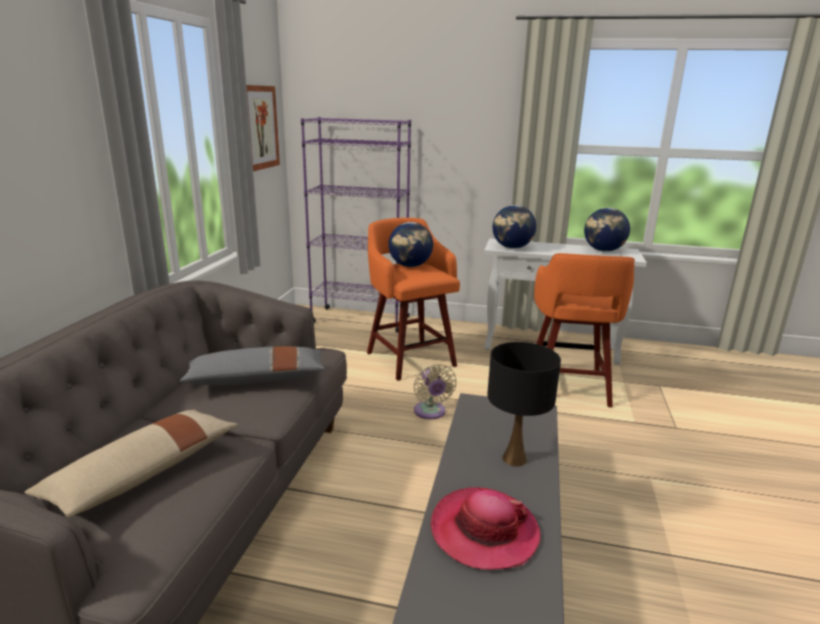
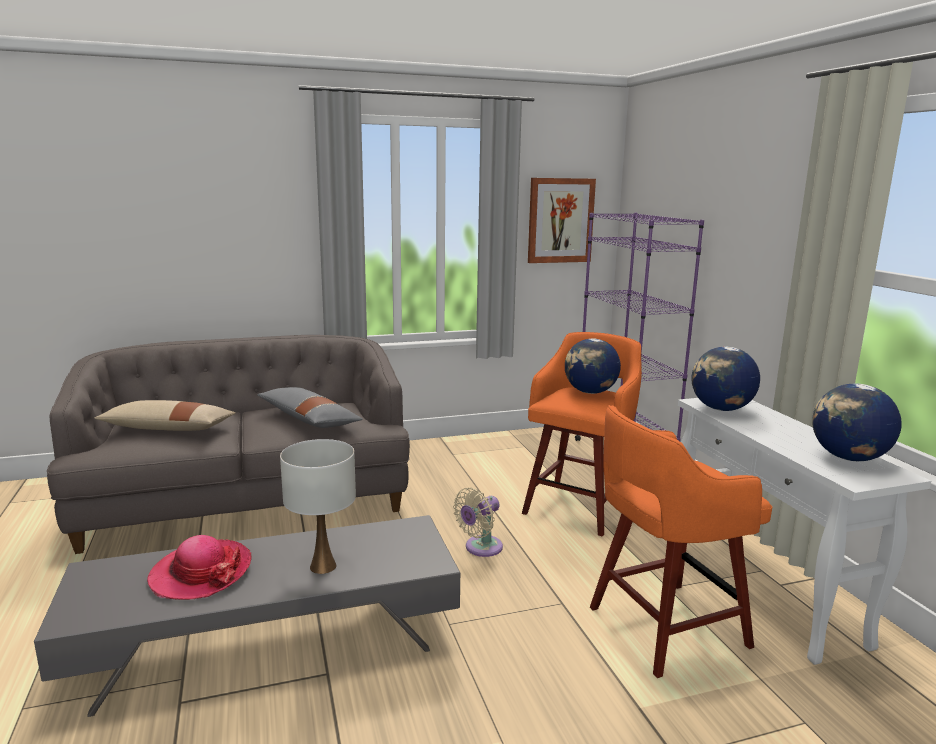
camera: 60 degrees right, 5 degrees down
black table lamp [487,342,561,466] -> white table lamp [280,439,356,574]

